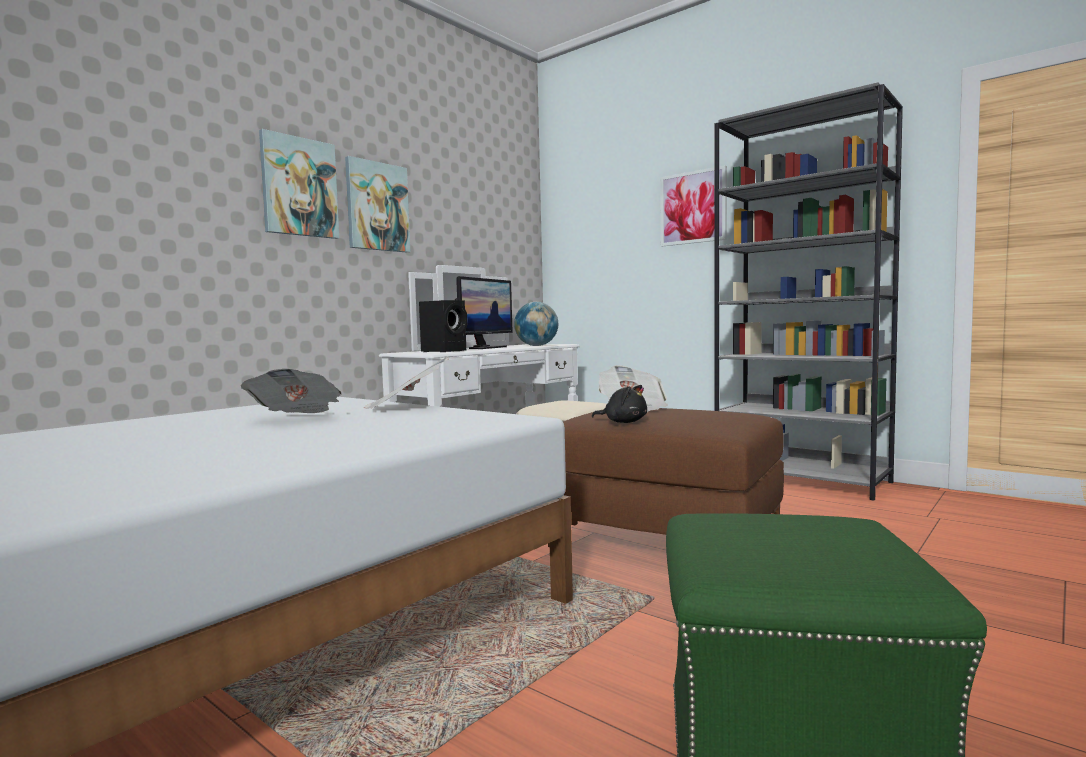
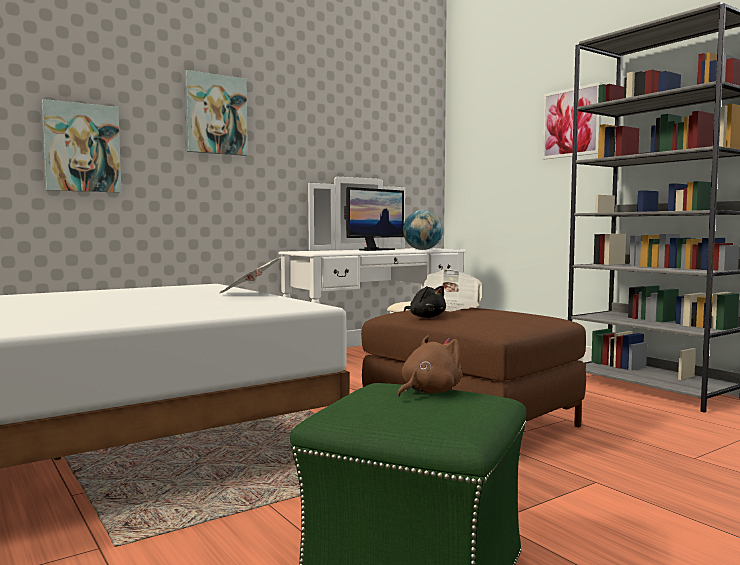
camera: 15 degrees right, 0 degrees up
newspaper [241,369,341,413] -> none
picture [345,156,410,253] -> picture moved to [42,99,121,193]
black speaker [419,300,467,352] -> none
none -> brown plush toy [398,336,462,397]

